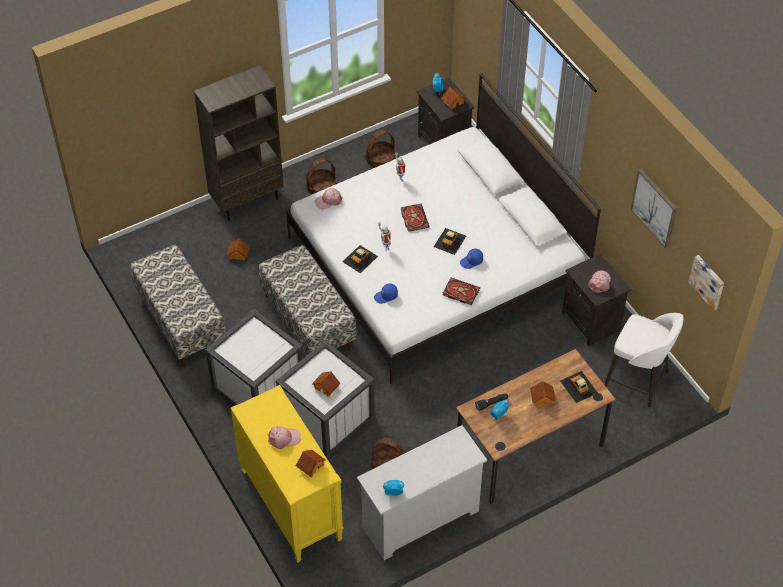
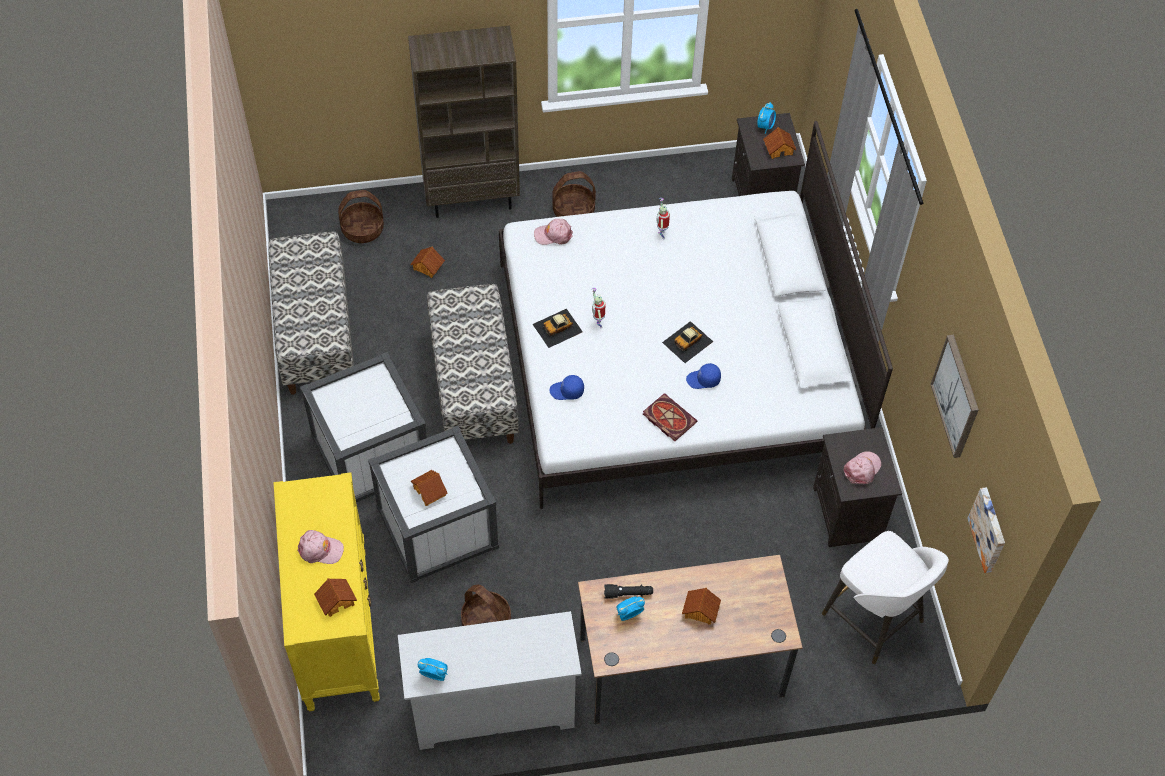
camera: 20 degrees right, 5 degrees up
basket [365,129,396,168] -> basket moved to [338,190,384,243]
book [401,204,429,232] -> none
toy car [560,371,598,403] -> none

